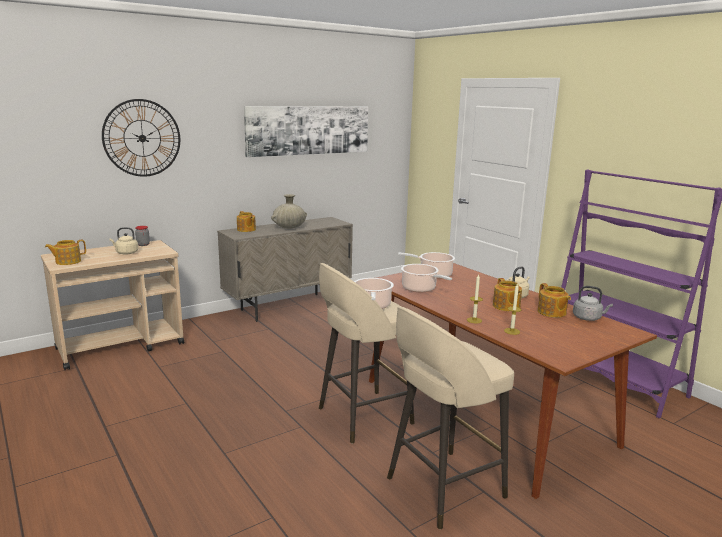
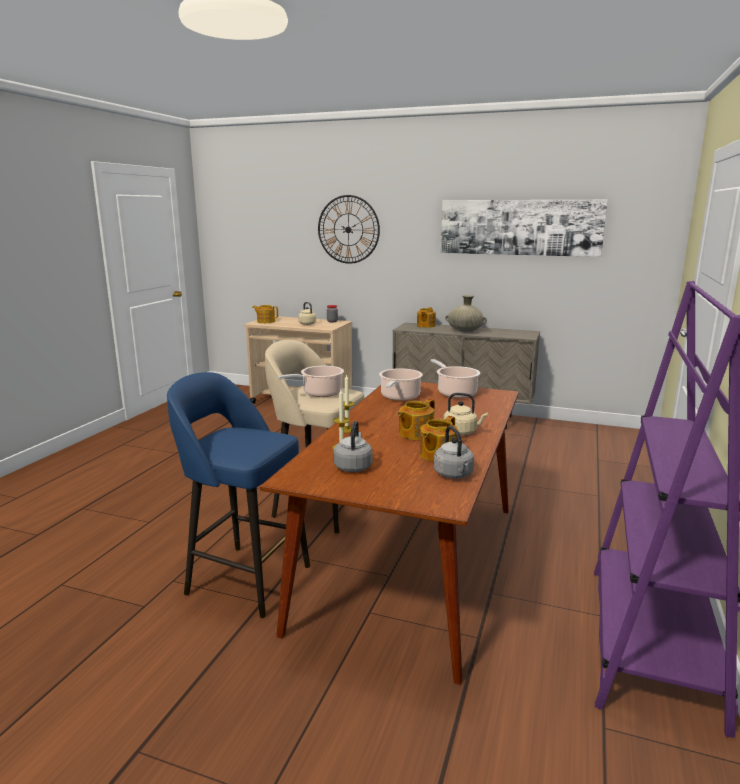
camera: 55 degrees right, 0 degrees up
beige stool [387,306,514,530] -> blue stool [167,372,310,618]
none -> grey kettle [334,421,372,472]

